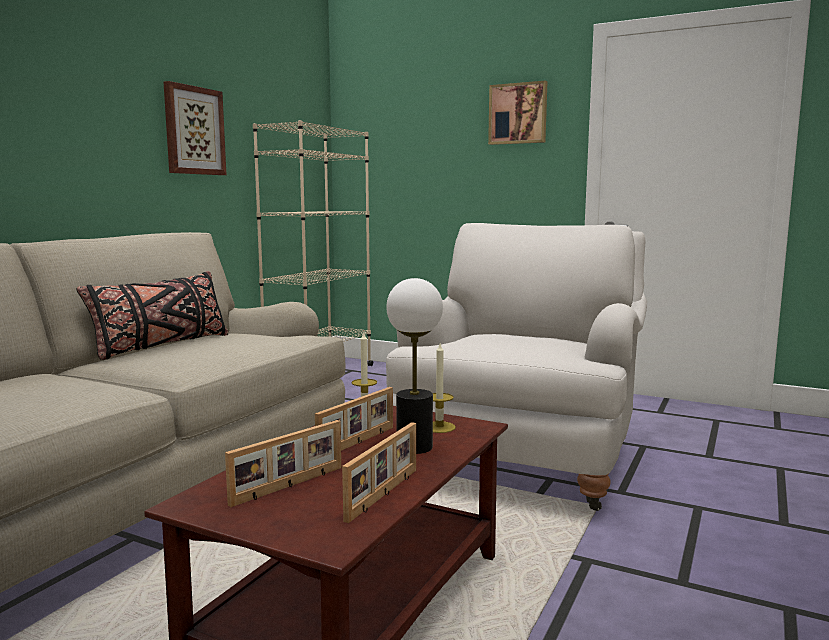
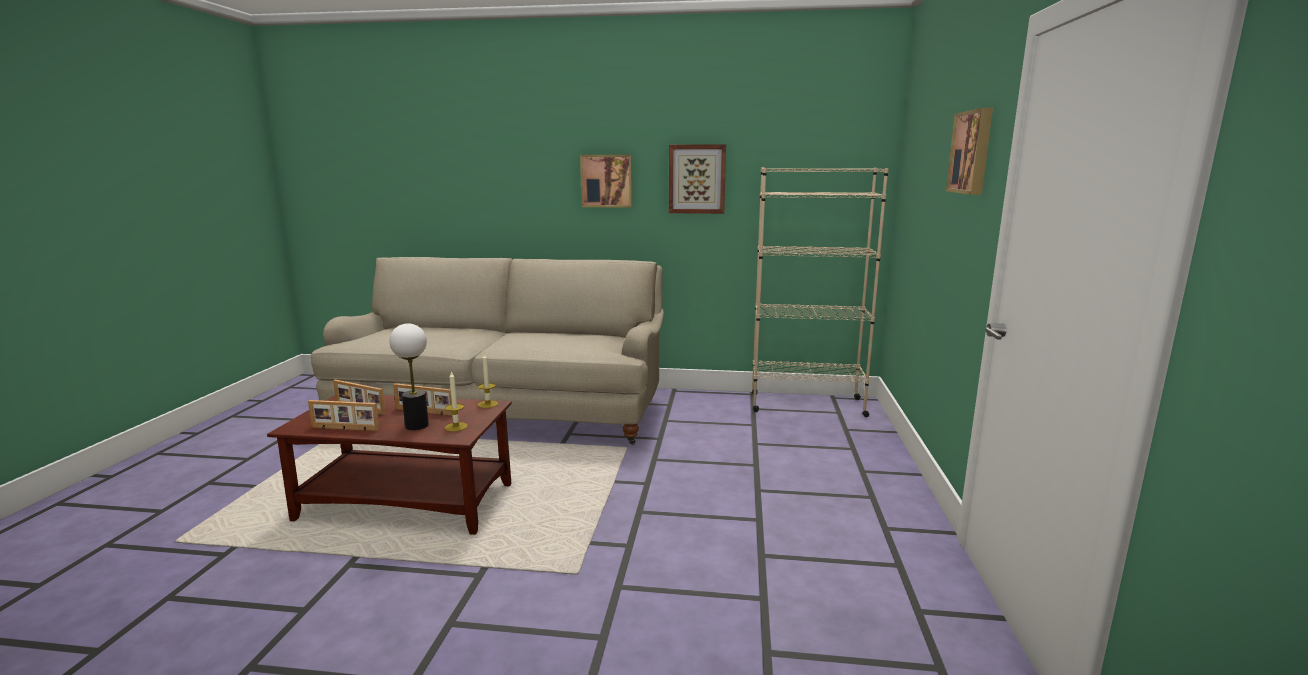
camera: 70 degrees right, 5 degrees up
black pillow [77,271,228,360] -> none
white armchair [386,223,647,511] -> none
none -> picture [580,155,632,208]

